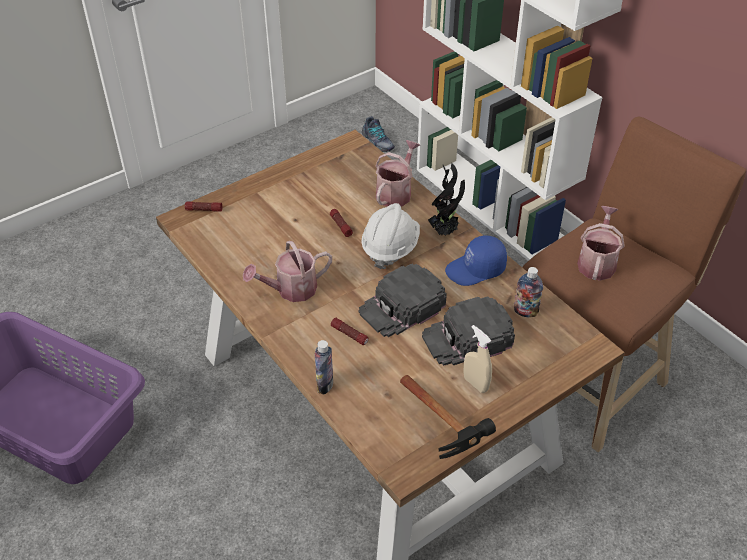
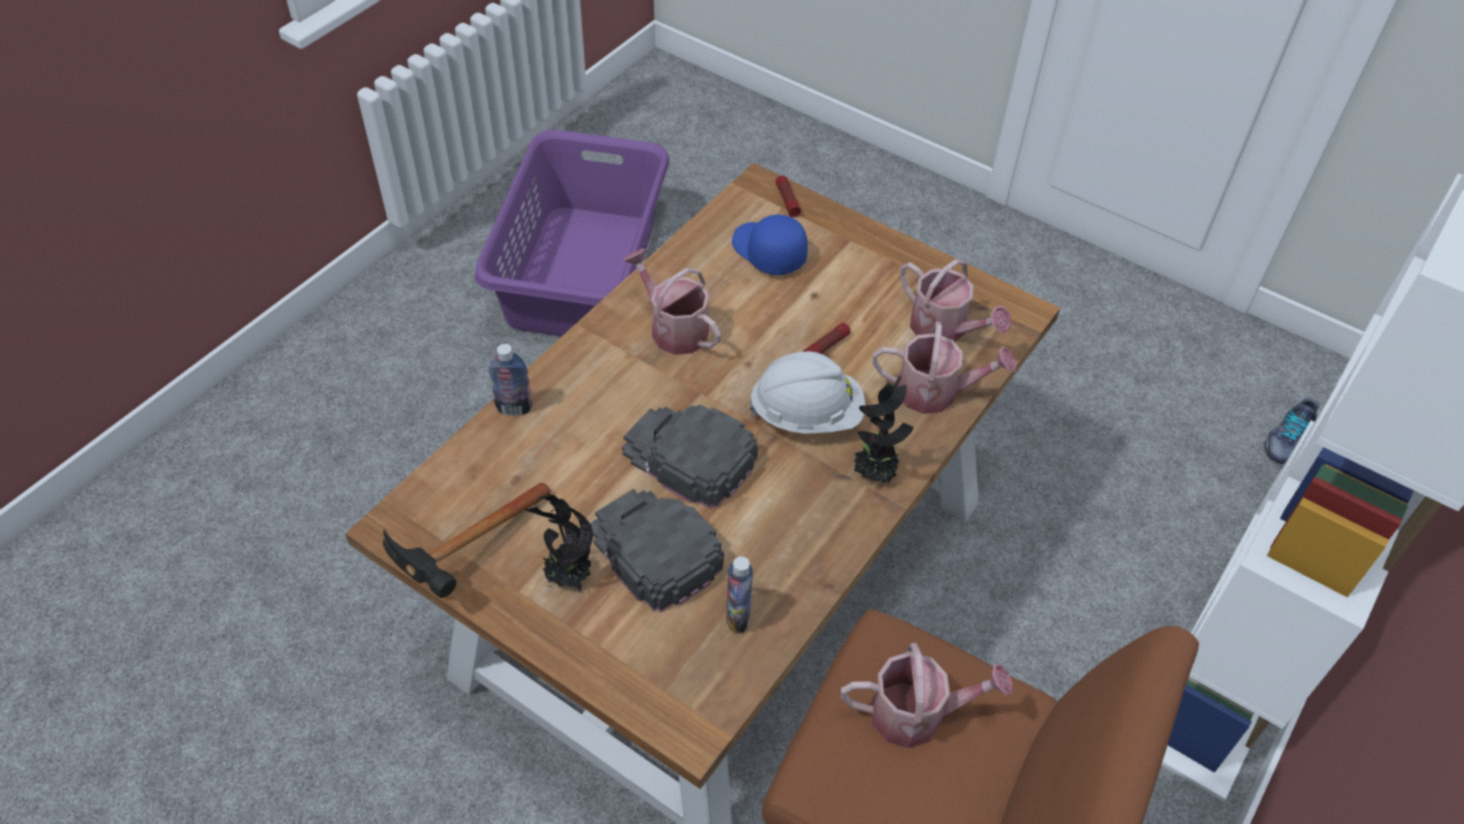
camera: 70 degrees right, 5 degrees up
flashlight [331,318,369,345] -> none
blue cap [445,235,507,286] -> blue cap moved to [732,214,808,276]
beige spray bottle [464,325,492,393] -> potted plant [525,494,593,592]
none -> watering can [900,259,1012,342]

